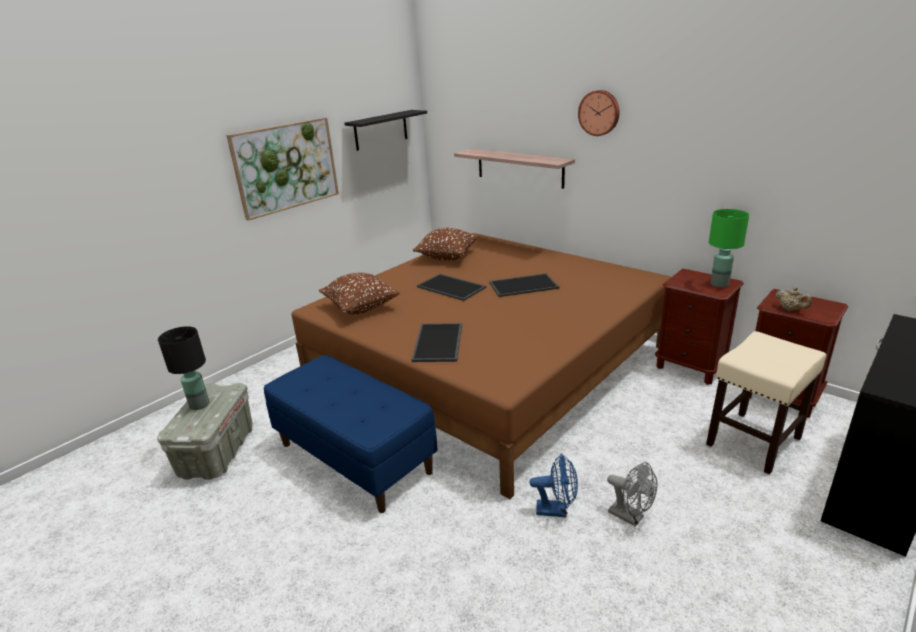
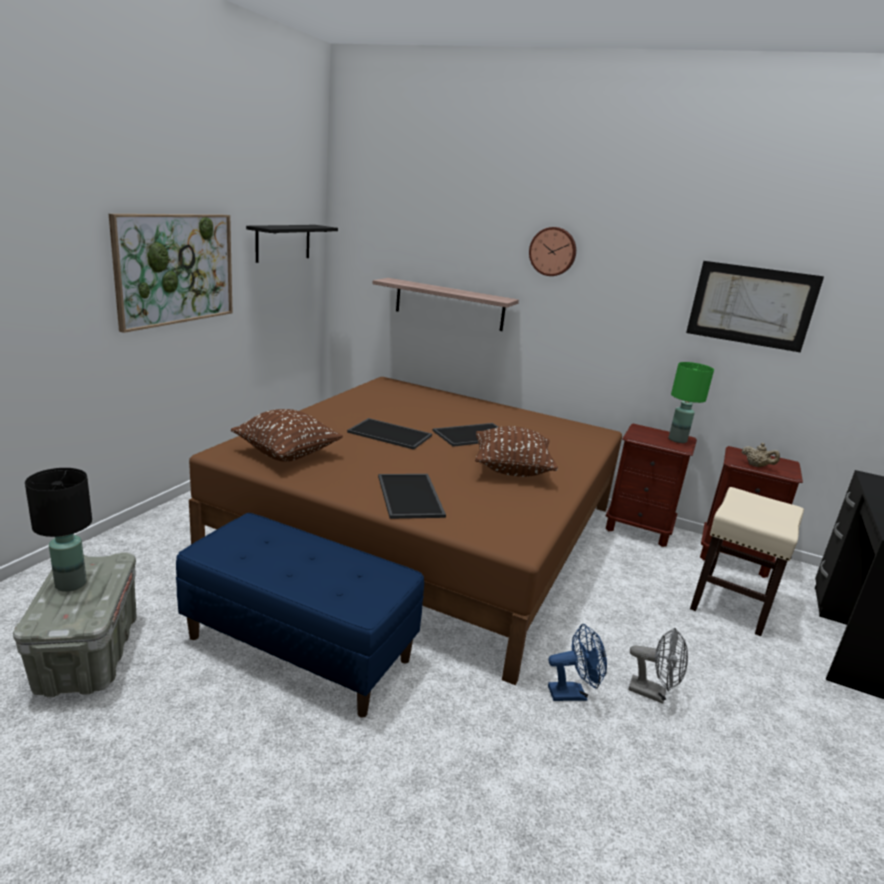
camera: 20 degrees left, 5 degrees down
brown pillow [413,228,478,261] -> brown pillow moved to [475,426,558,477]
none -> picture [686,261,824,352]

